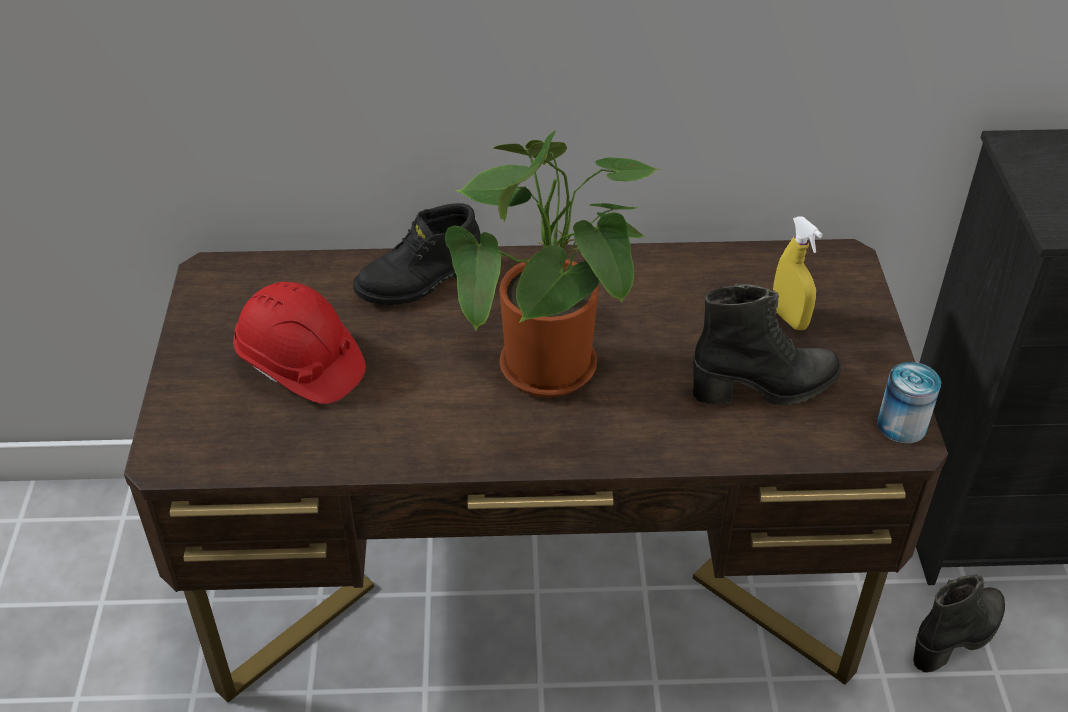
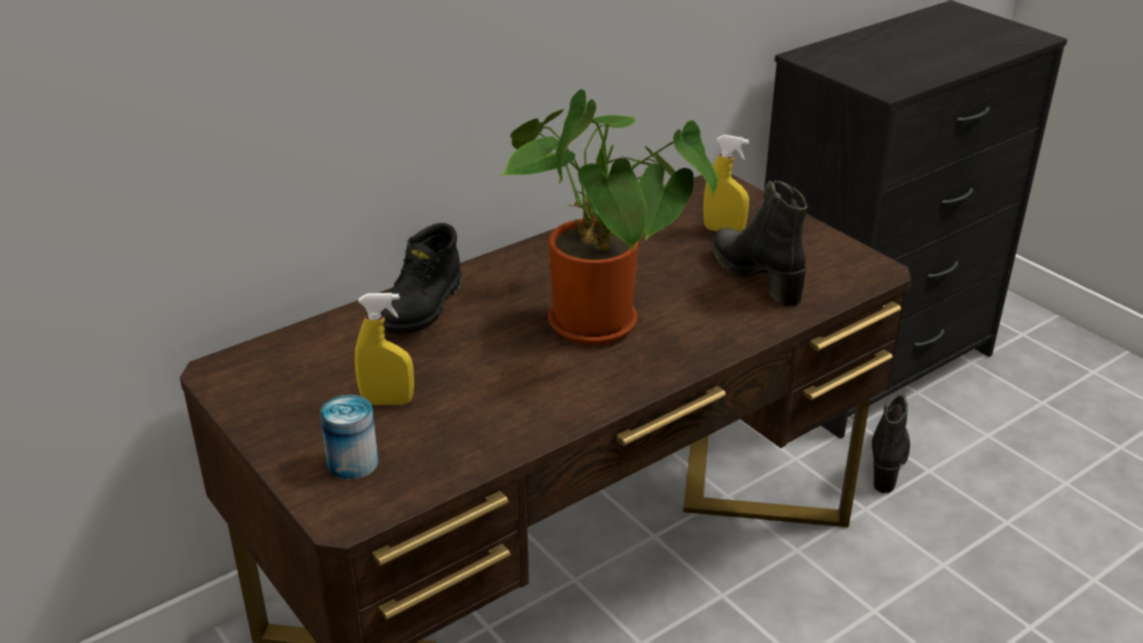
camera: 35 degrees left, 10 degrees down
red hard hat [233,282,366,404] -> yellow spray bottle [354,293,414,405]
black boot [693,283,841,406] -> black boot turned 75 degrees counterclockwise [712,181,808,306]
can [877,362,941,444] -> can moved to [320,395,378,480]

